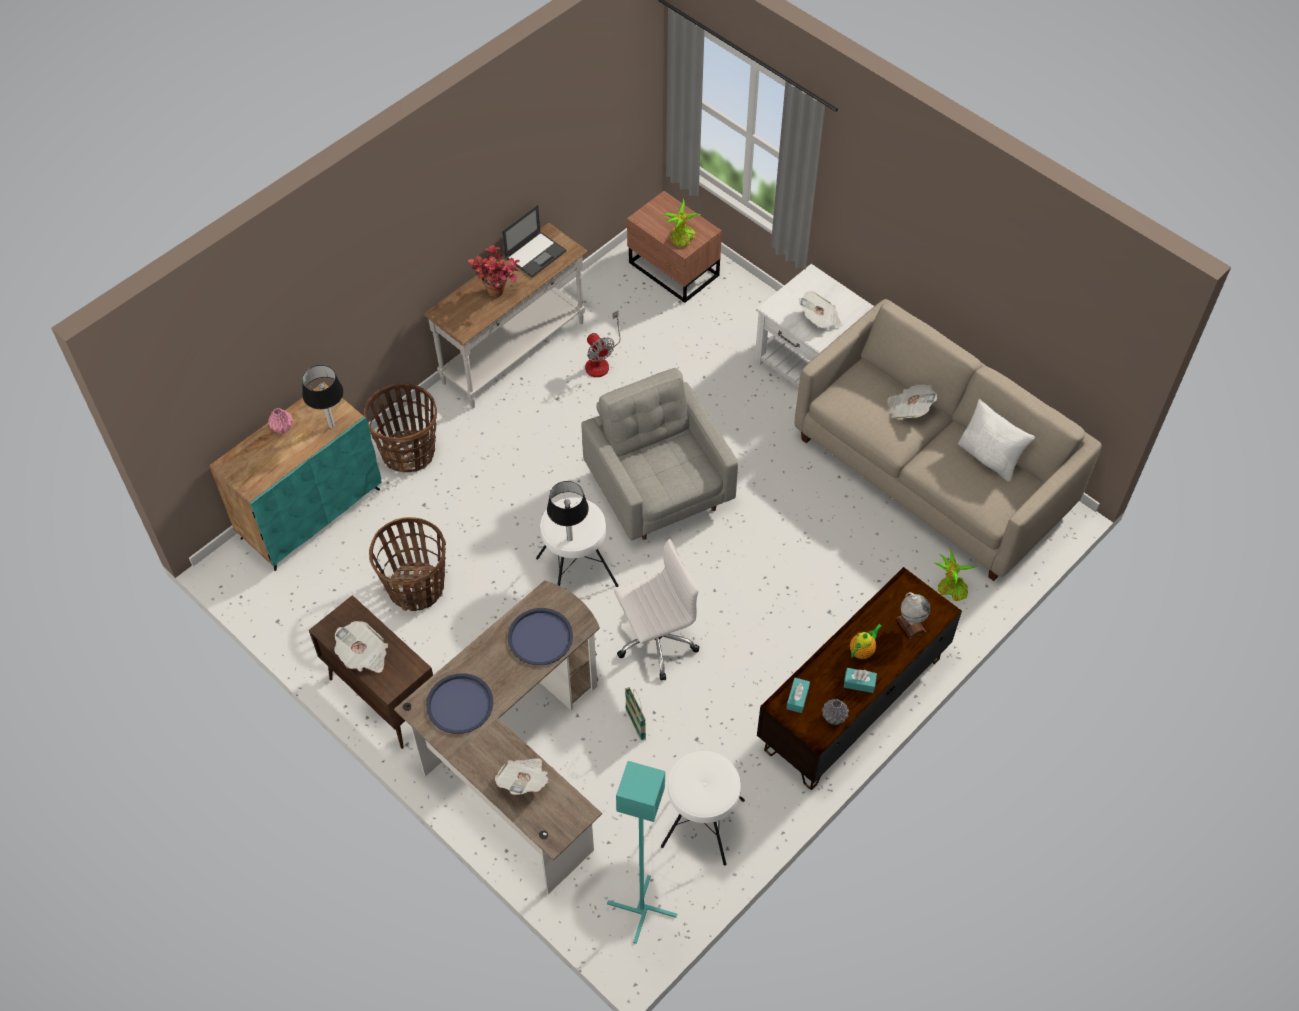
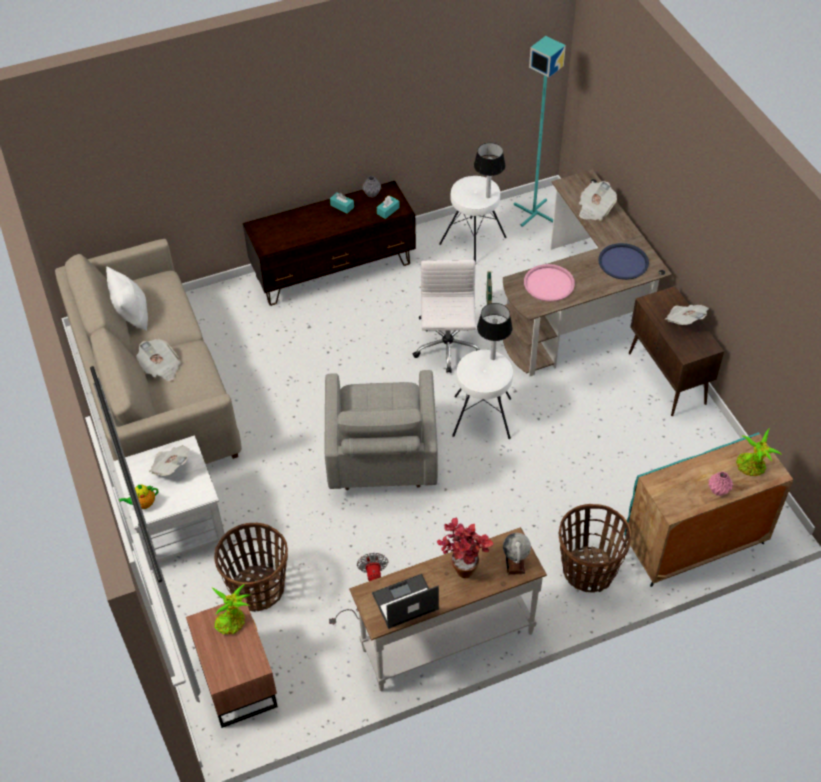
camera: 155 degrees left, 5 degrees down
table lamp [302,365,344,428] -> table lamp moved to [474,143,505,198]
basket [369,517,446,611] -> basket moved to [214,523,288,612]
blue tray [508,608,573,665] -> pink tray [524,264,575,302]
white office chair [614,539,699,681] -> white office chair turned 90 degrees clockwise [413,260,480,373]
teapot [850,624,882,659] -> teapot moved to [119,485,158,509]
globe [897,592,930,639] -> globe moved to [503,533,531,575]
potted plant [934,548,977,601] -> potted plant moved to [736,428,782,476]

